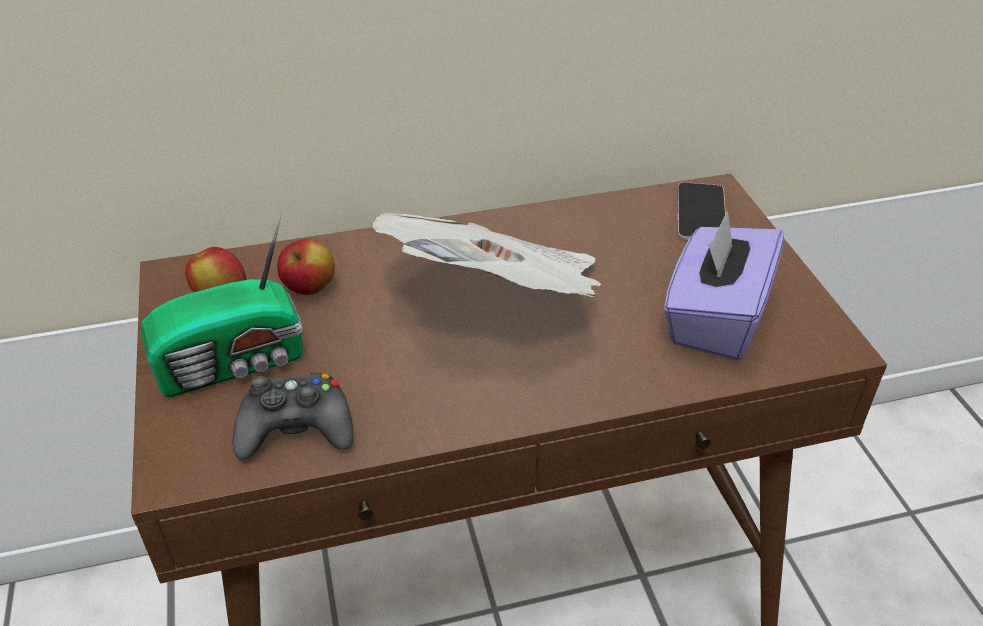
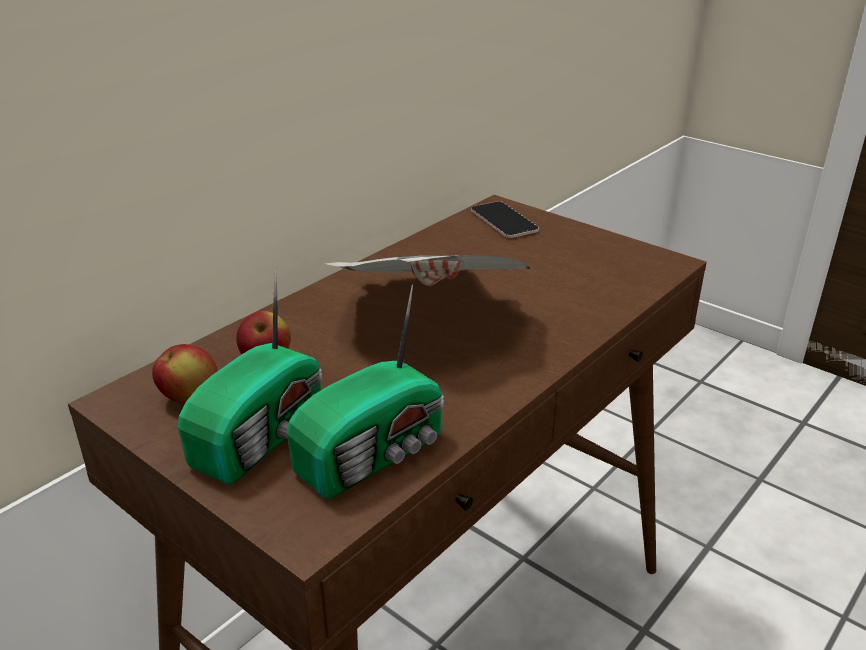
camera: 35 degrees left, 10 degrees down
black game controller [232,372,353,460] -> radio [287,284,444,499]
purple tissue box [664,210,784,361] -> none

